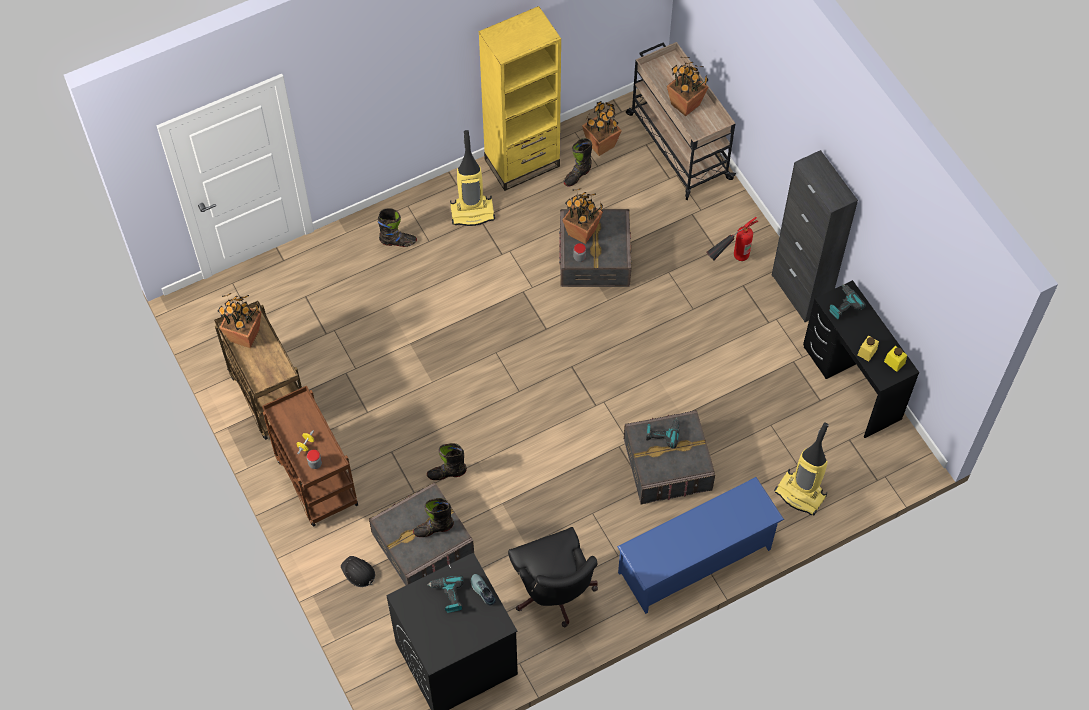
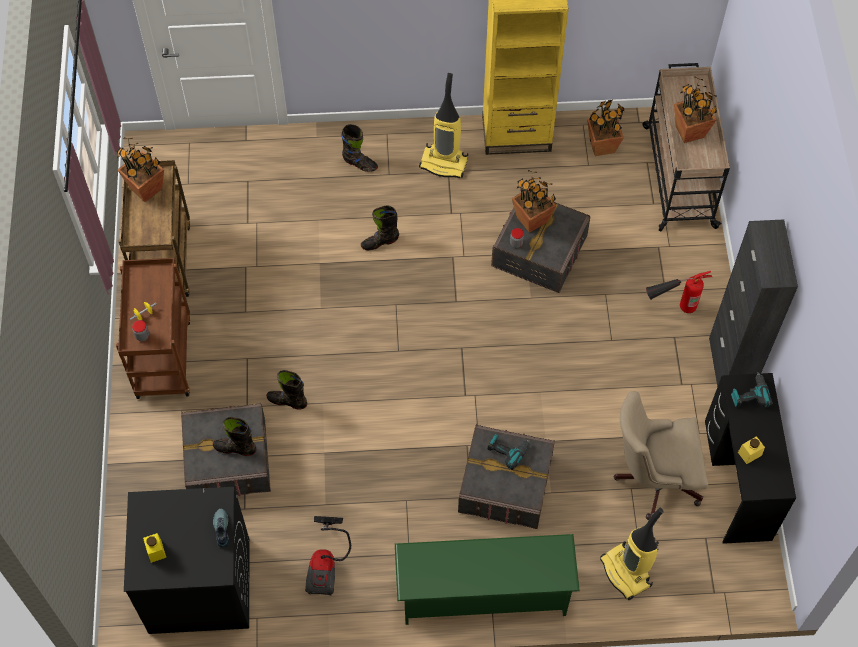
camera: 25 degrees right, 0 degrees up
black hard hat [341,556,375,587] -> none
power drill [427,575,464,613] -> none
black office chair [508,527,598,627] -> vacuum cleaner [305,516,351,596]
black boot [563,138,592,187] -> black boot moved to [361,205,399,250]
blue shoe rack [617,477,784,614] -> green shoe rack [395,534,580,625]
yellow jar [884,346,907,372] -> yellow jar moved to [143,533,166,563]
none -> beige office chair [614,391,708,520]

